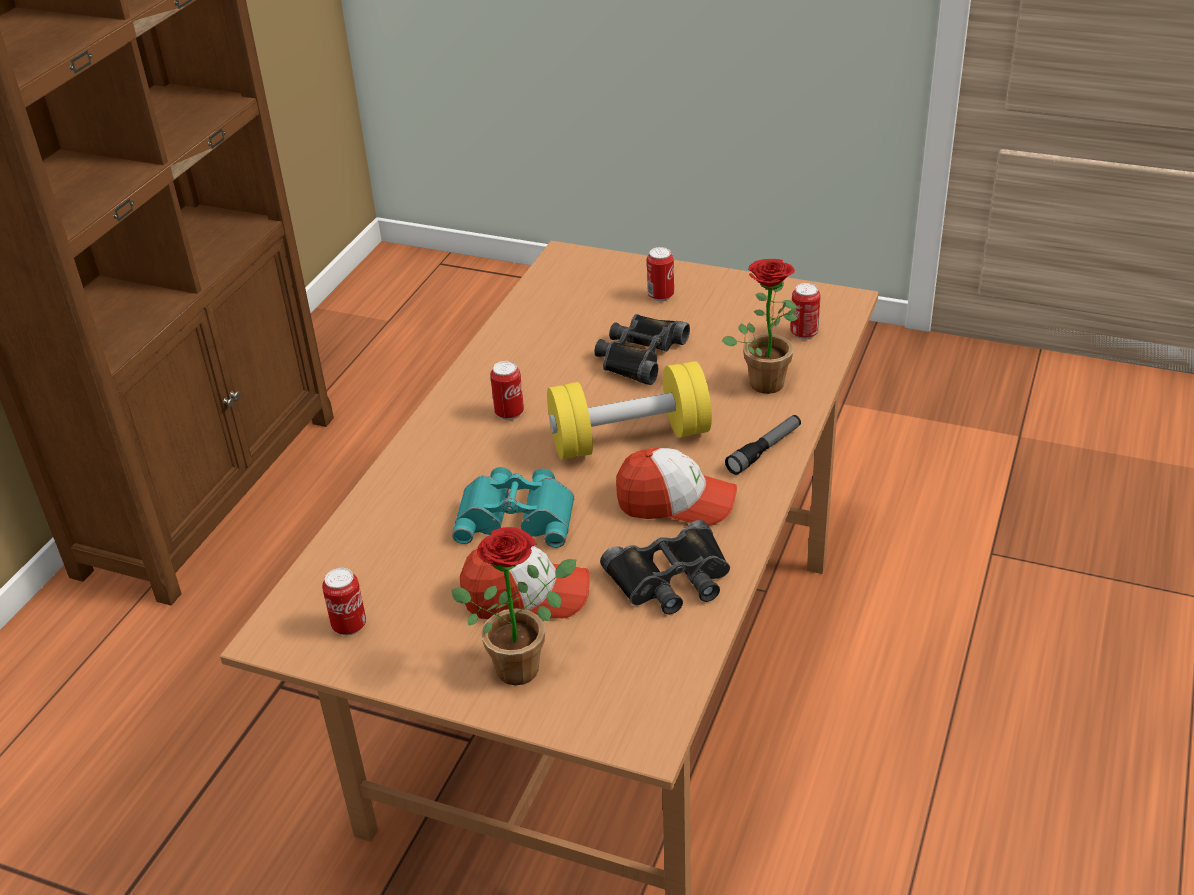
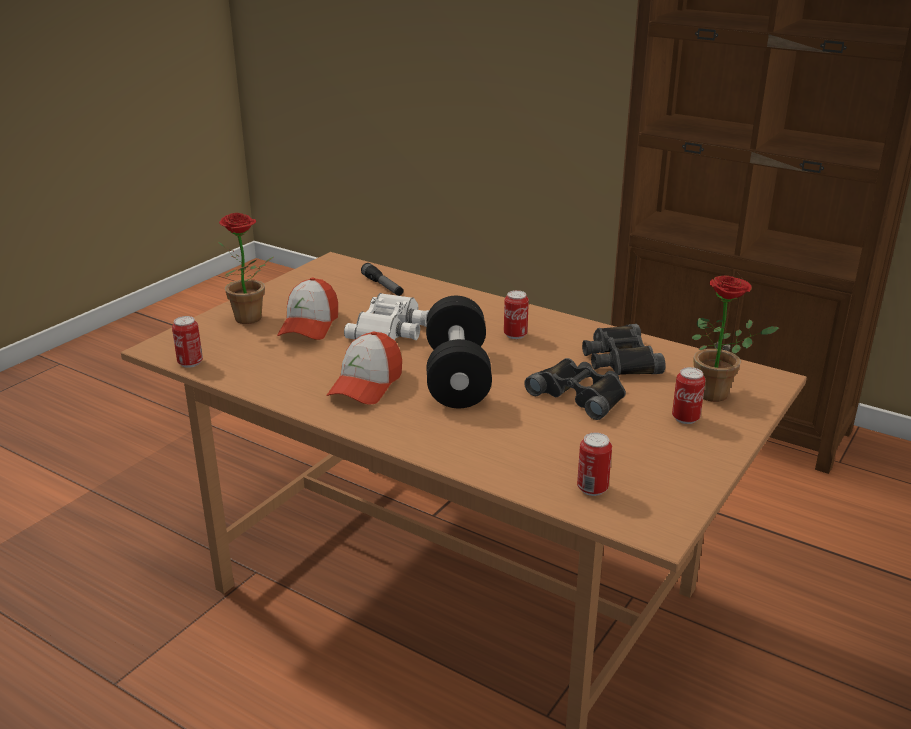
camera: 100 degrees right, 10 degrees down
can [322,568,366,635] -> can moved to [172,316,203,368]
turquoise binoculars [452,467,574,548] -> white binoculars [344,293,429,340]
yellow dumbbell [547,361,712,460] -> black dumbbell [426,296,492,408]
black binoculars [600,520,730,614] -> black binoculars moved to [582,324,666,375]
potted plant [722,259,798,394] -> potted plant moved to [691,276,779,402]
flashlight [725,415,801,475] -> flashlight moved to [361,263,403,296]

